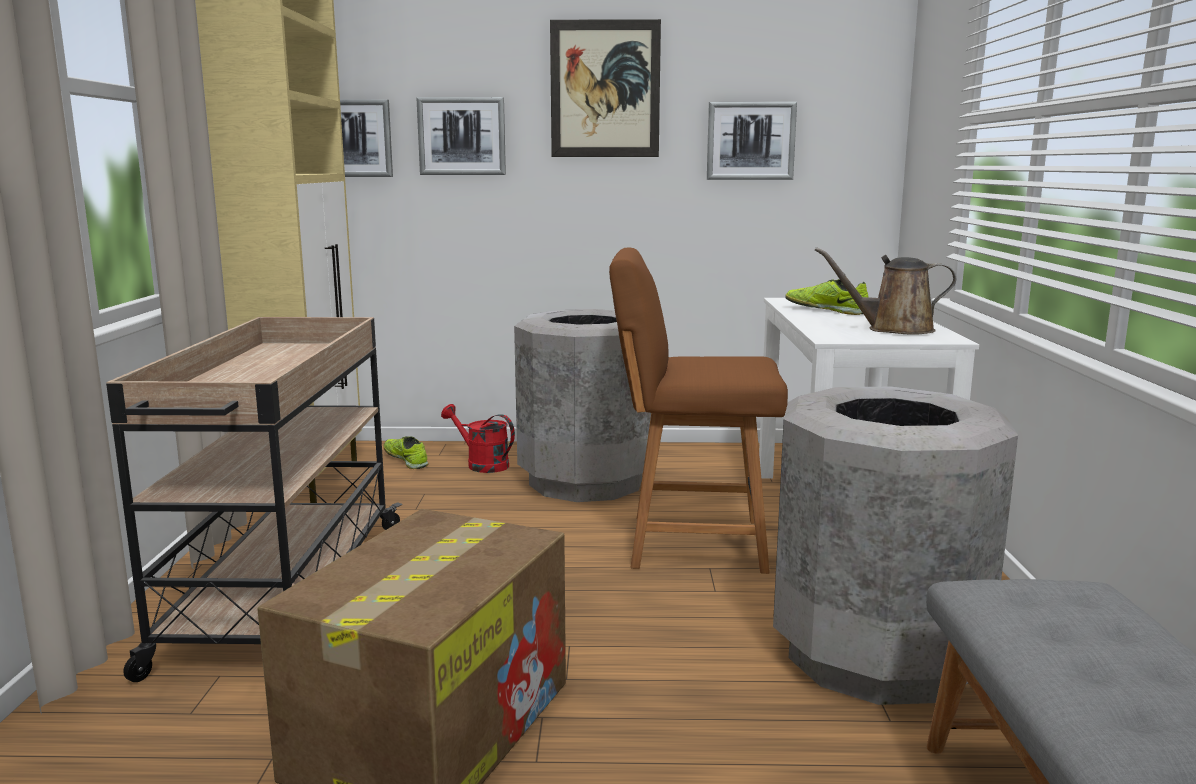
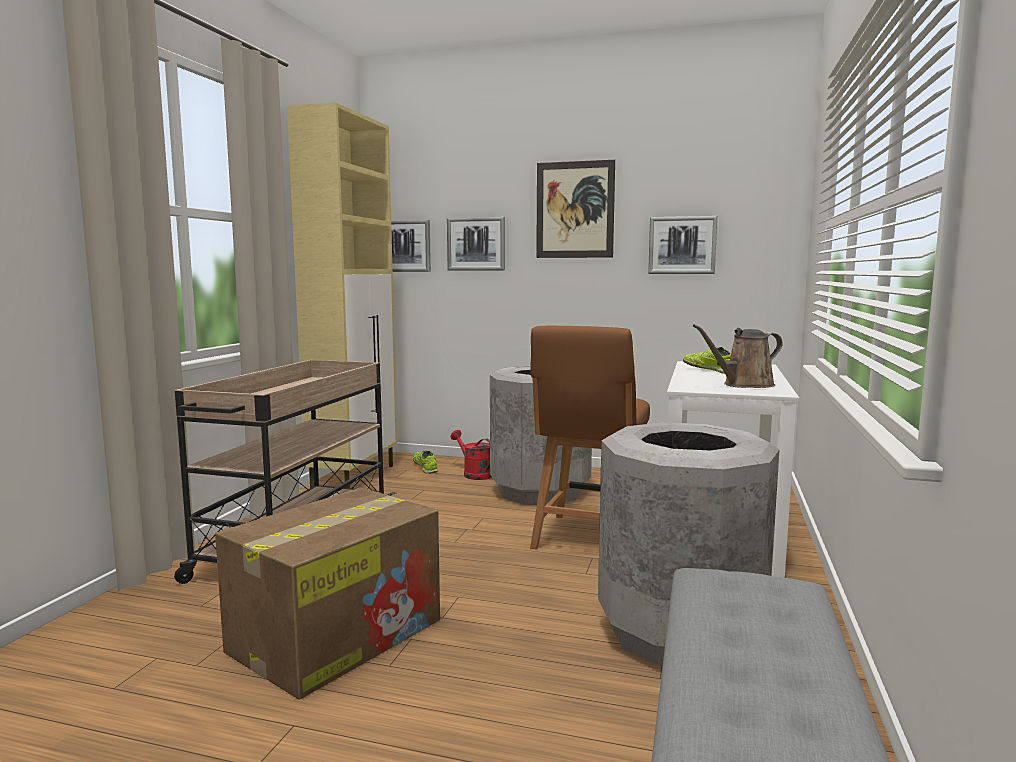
camera: 15 degrees right, 5 degrees down
brown chair [609,247,788,574] -> brown chair turned 90 degrees counterclockwise [530,326,650,549]
brown watering can [815,247,956,334] -> brown watering can turned 45 degrees counterclockwise [693,324,783,388]

